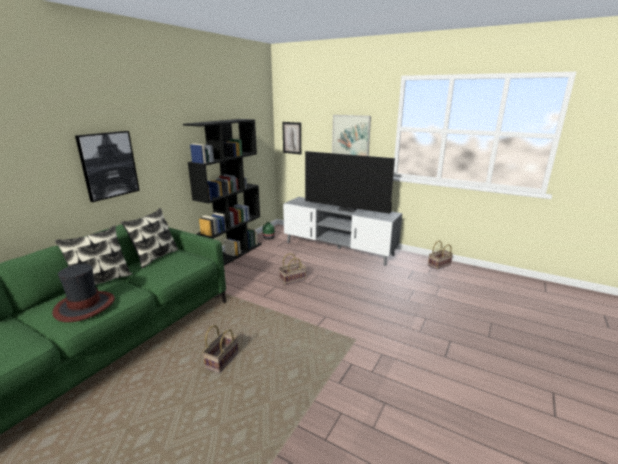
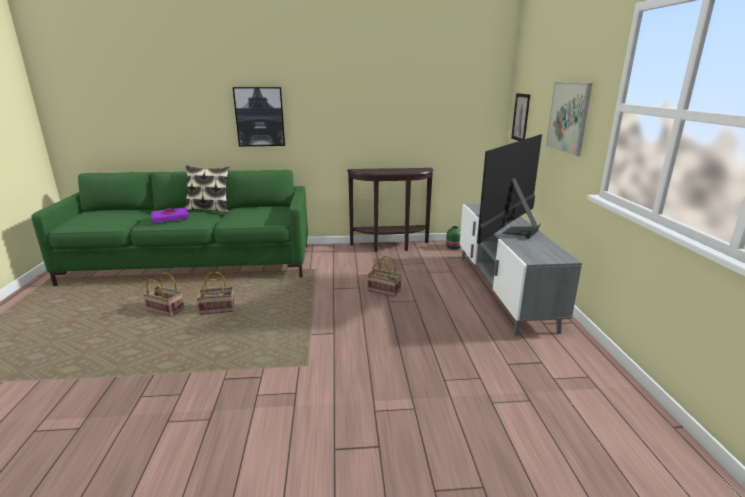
camera: 55 degrees right, 0 degrees up
hat [52,264,115,322] -> purple book [151,207,189,223]
pillow [121,208,179,268] -> none
black bookcase [183,119,262,266] -> brown console table [347,168,433,252]
television [305,151,395,214] -> television turned 45 degrees clockwise [477,134,542,244]
basket [428,241,453,270] -> basket moved to [143,273,184,317]

